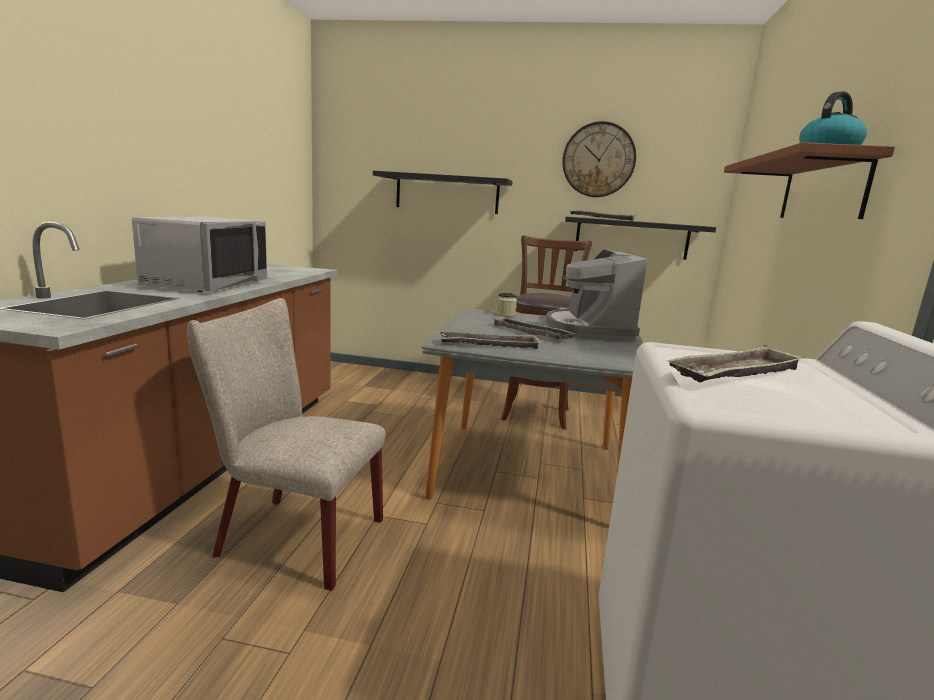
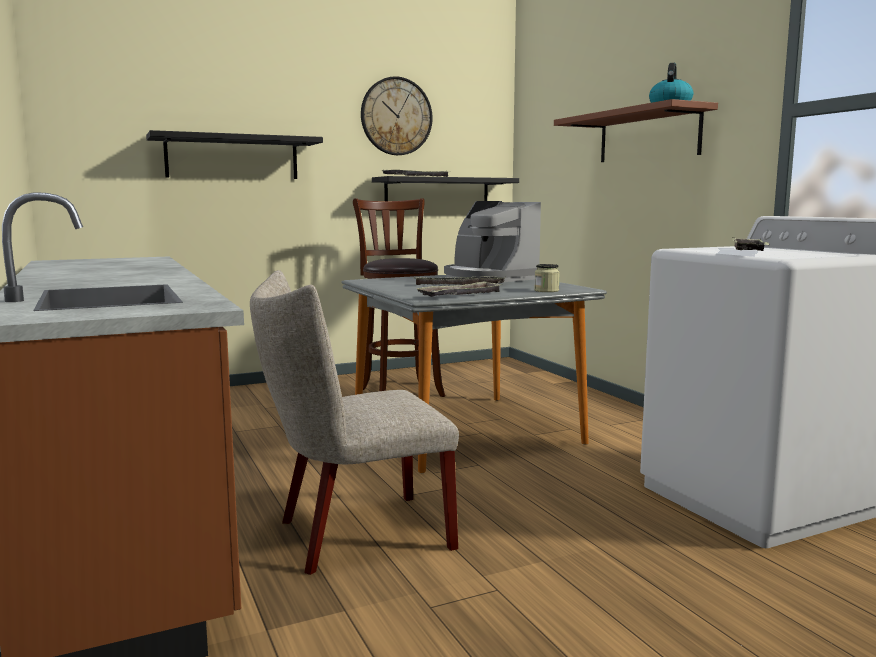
camera: 35 degrees left, 5 degrees down
grey microwave [132,216,267,292] -> none
jar [496,293,517,317] -> jar moved to [534,264,560,292]

